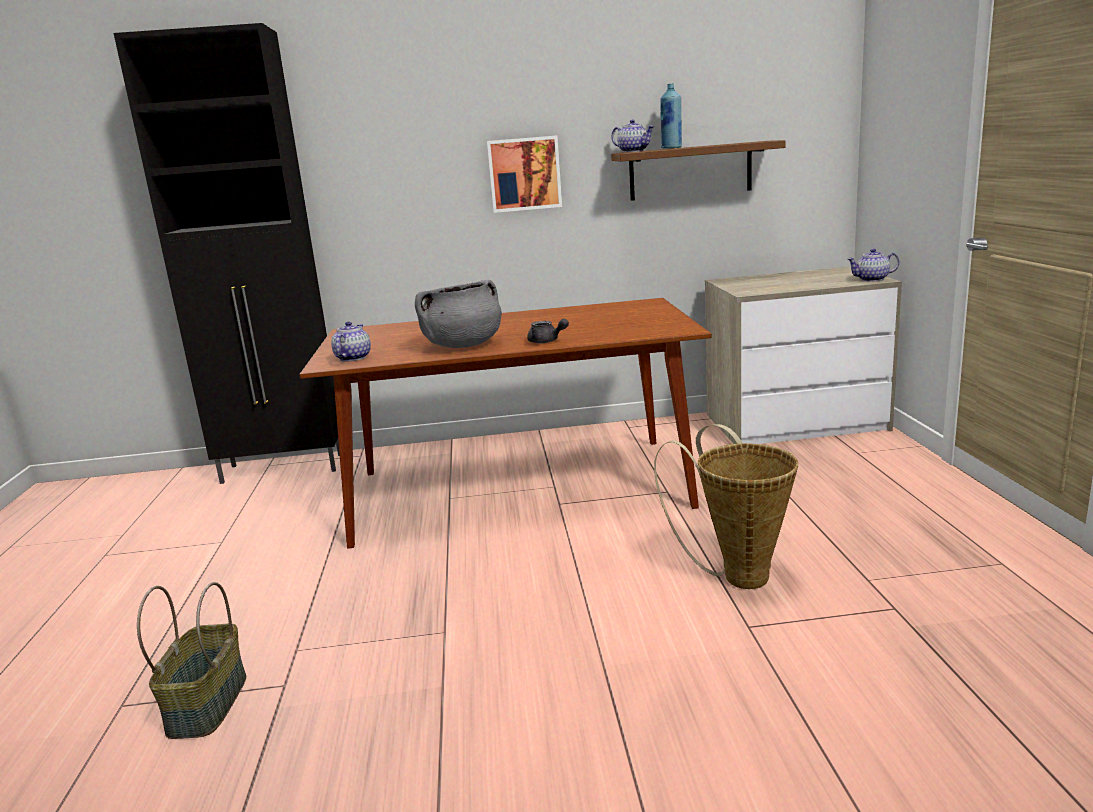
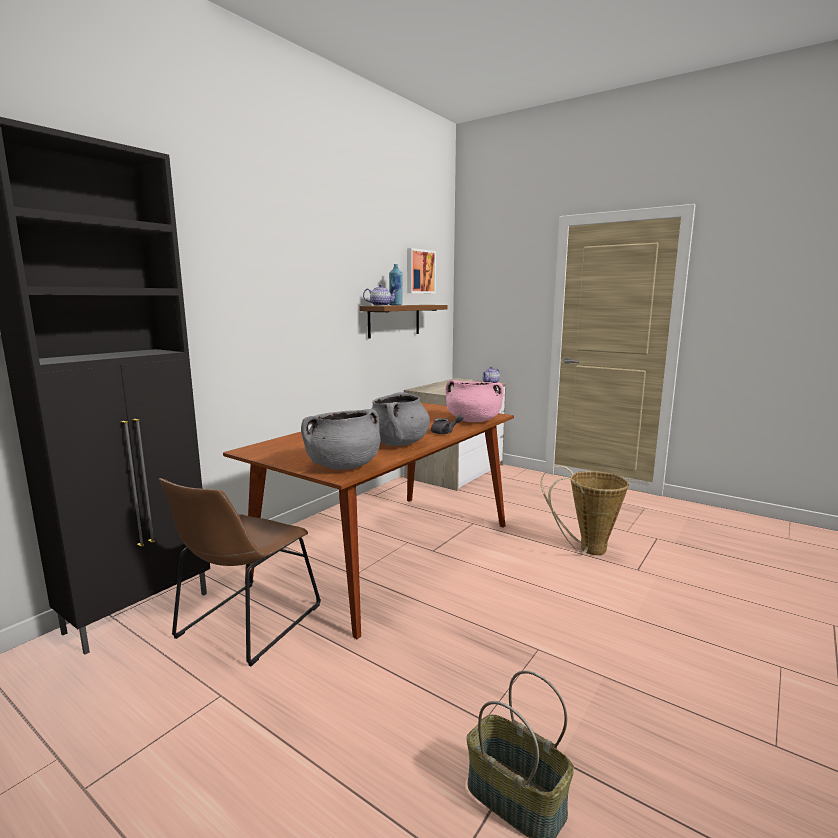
camera: 50 degrees left, 5 degrees down
teapot [331,321,371,362] -> grey cooking pot [301,409,381,470]
picture [487,136,562,213] -> picture moved to [407,248,436,293]
none -> brown chair [159,478,321,666]
none -> pink cooking pot [446,380,504,422]

